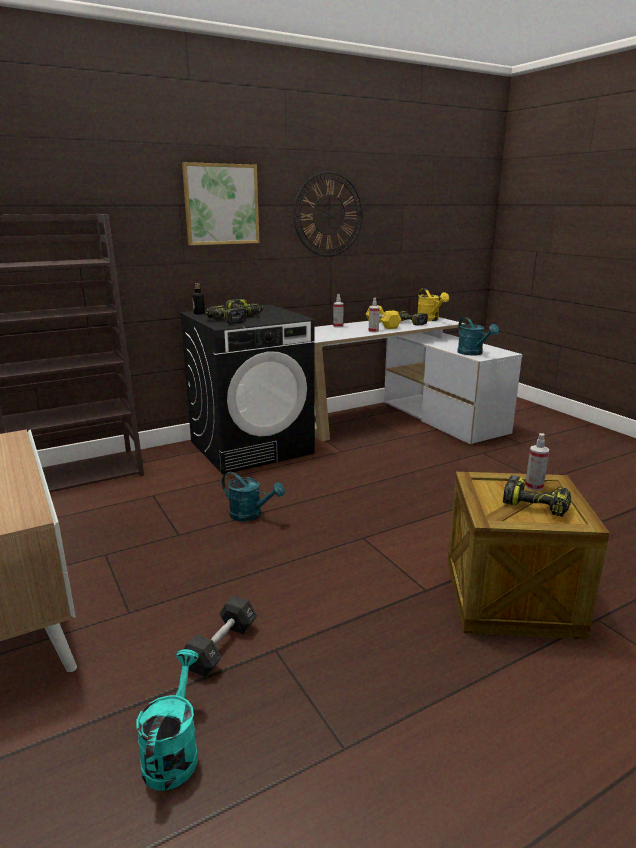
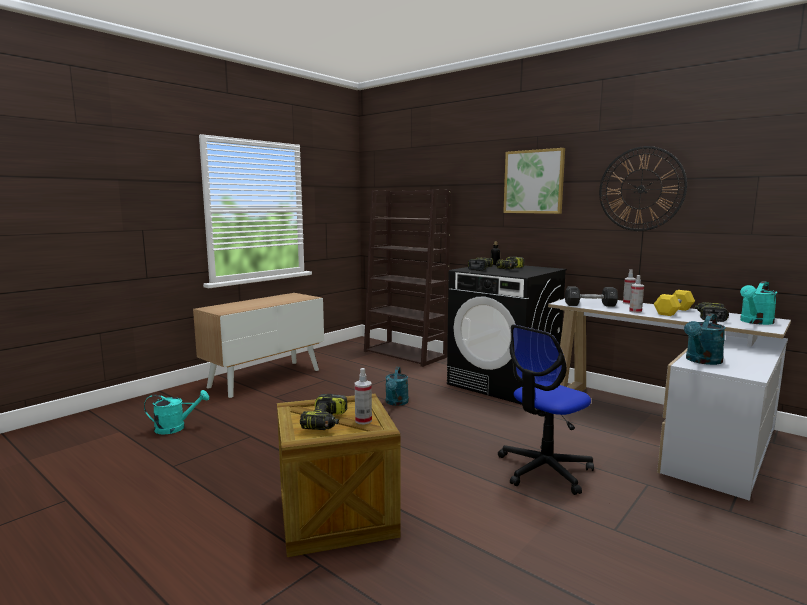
camera: 70 degrees right, 10 degrees down
black dumbbell [184,595,257,677] -> black dumbbell moved to [565,286,618,307]
yellow watering can [418,288,449,321] -> turquoise watering can [740,281,777,325]
none -> office chair [498,325,594,495]

